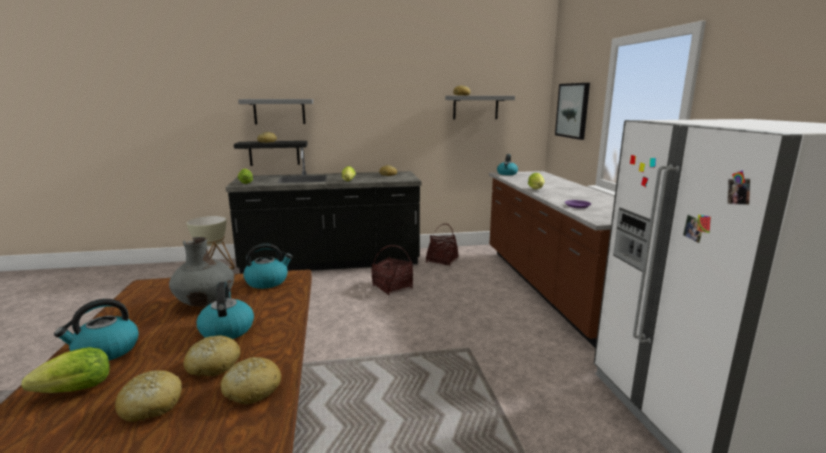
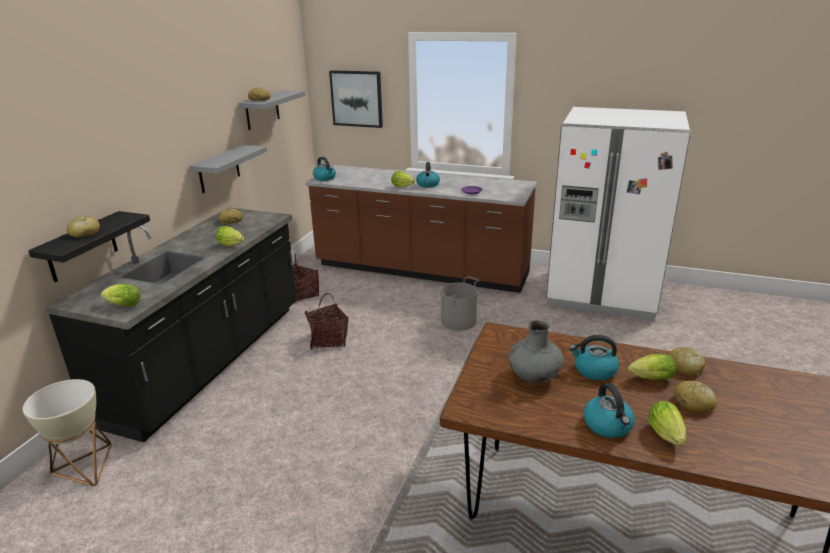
camera: 60 degrees left, 10 degrees up
bread [183,336,240,376] -> lettuce [628,354,676,380]
grey shelf [238,99,313,125] -> grey shelf moved to [189,145,267,193]
kettle [243,243,293,289] -> kettle moved to [416,162,440,187]
none -> grey bucket [439,276,479,331]

